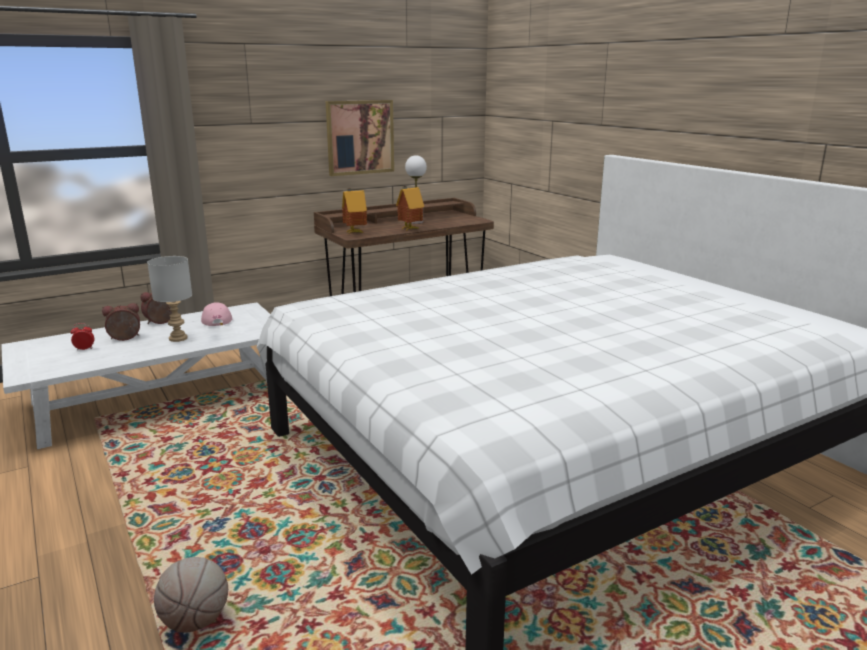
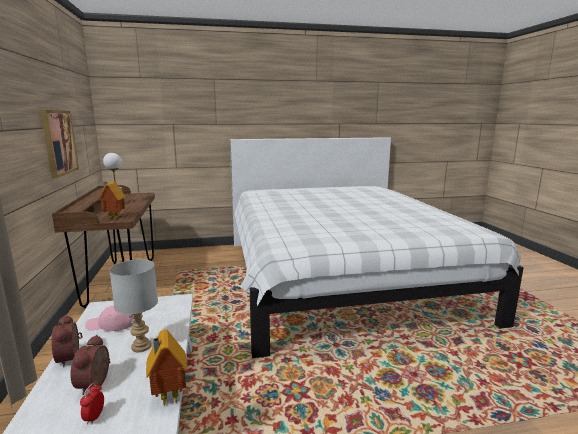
camera: 70 degrees left, 5 degrees down
basketball [154,557,228,633] -> none
toy house [396,186,424,231] -> toy house moved to [146,330,187,407]

